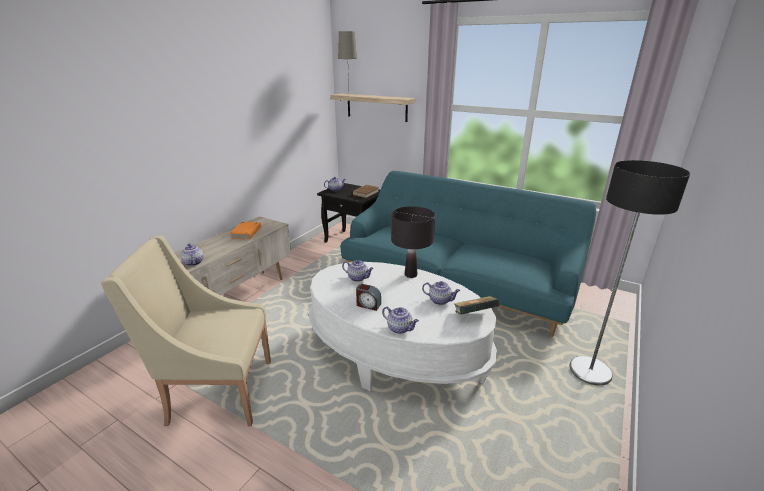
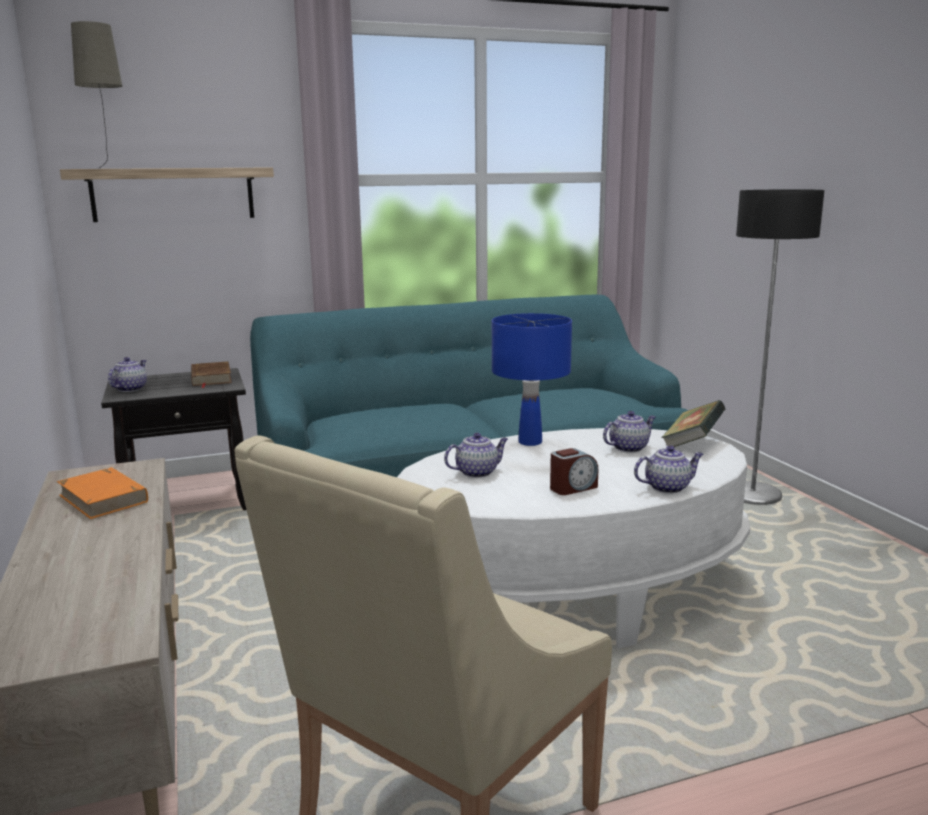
camera: 50 degrees left, 10 degrees down
teapot [181,244,203,266] -> none
black table lamp [391,206,435,278] -> blue table lamp [492,313,572,446]

